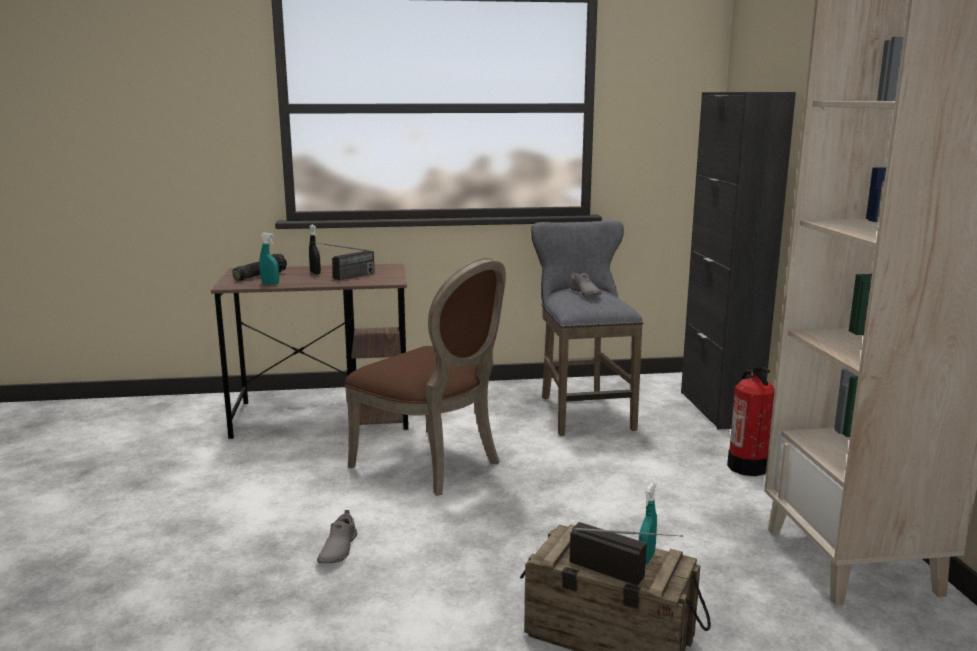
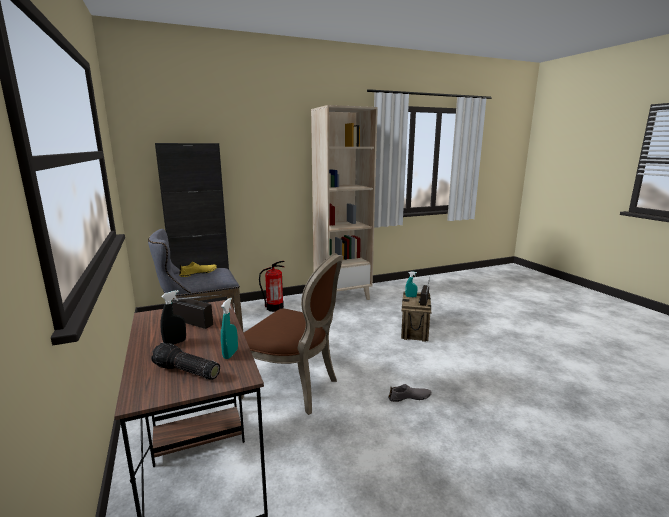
camera: 105 degrees left, 0 degrees up
brown chair [345,258,506,496] -> brown chair turned 90 degrees clockwise [238,253,343,415]
grey shoe [570,270,602,296] -> yellow shoe [179,262,217,277]

